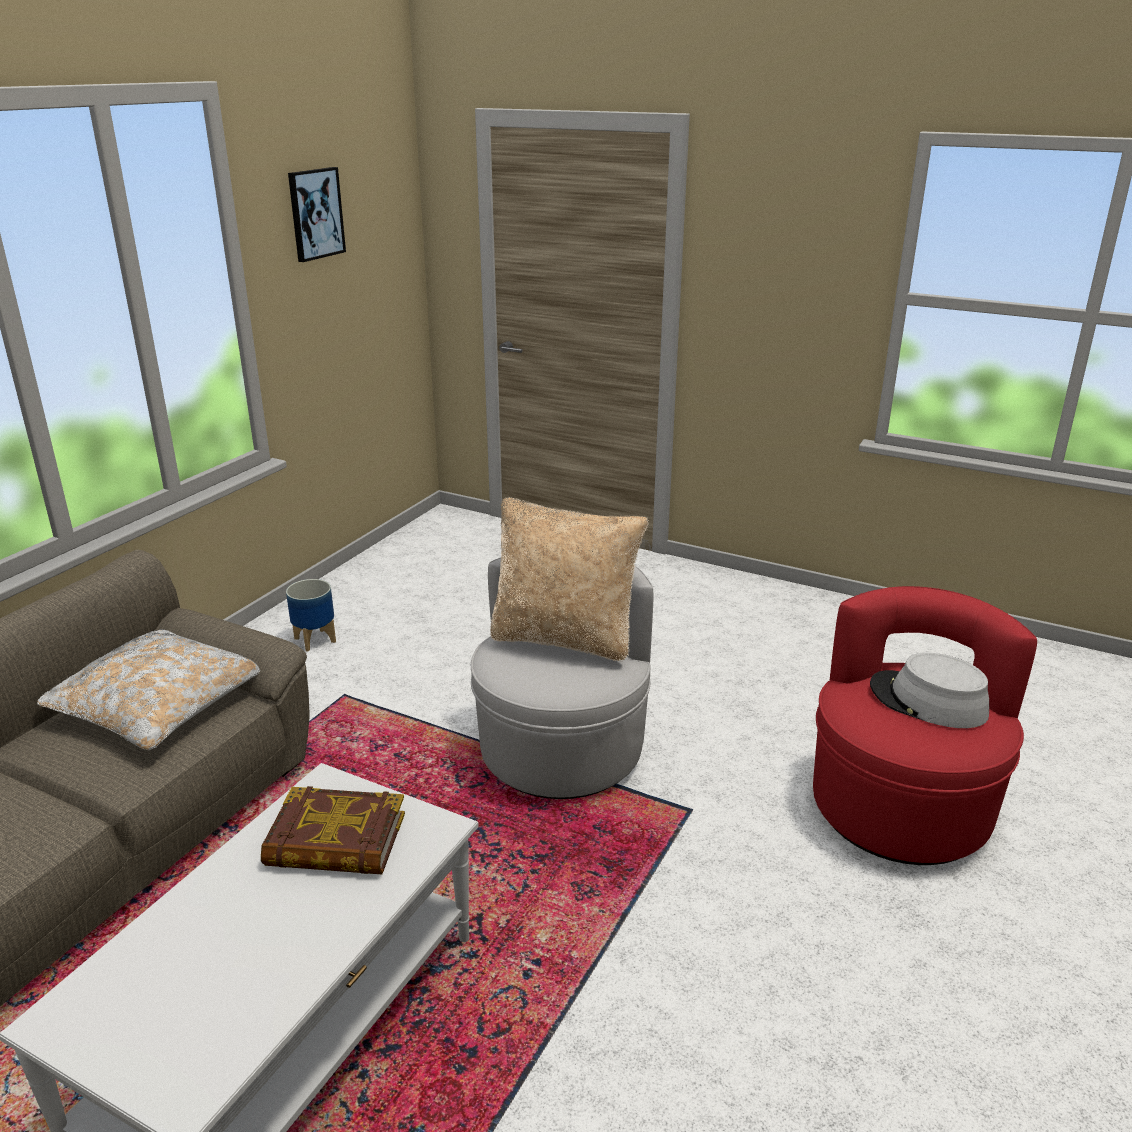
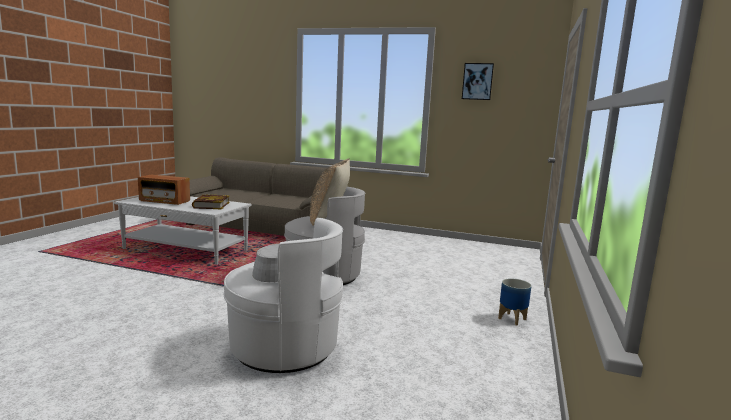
camera: 80 degrees right, 15 degrees down
white pillow [37,629,260,750] -> none
planter [286,579,336,652] -> planter moved to [498,278,531,326]
red armchair [813,586,1037,865] -> white armchair [224,218,343,373]
none -> radio [138,175,190,205]

